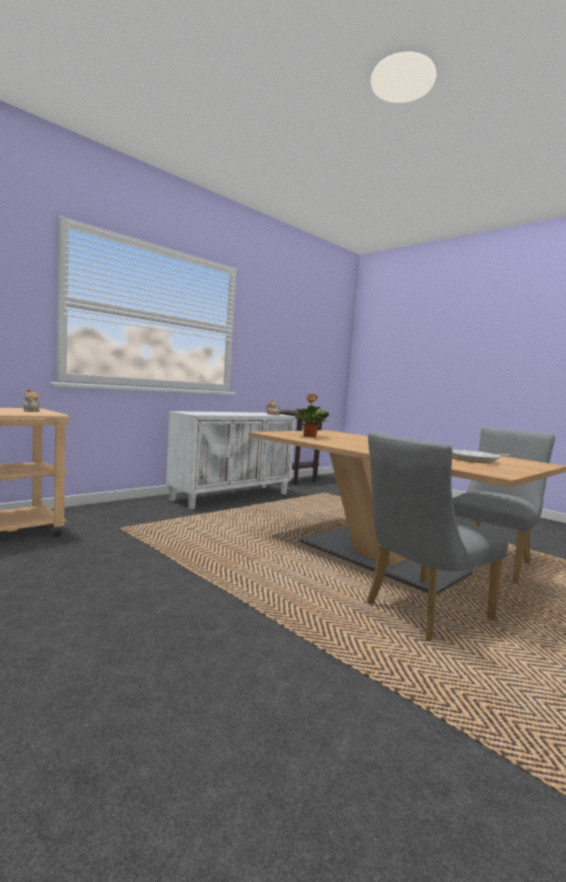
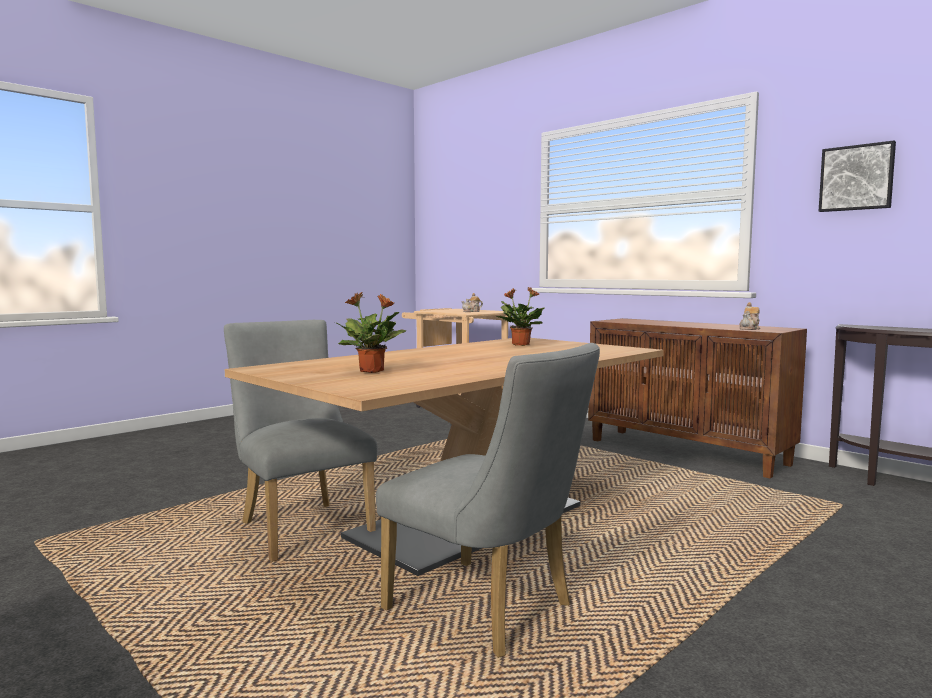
camera: 90 degrees right, 0 degrees up
white cabinet [166,411,295,509] -> brown cabinet [588,318,807,479]
frying pan [452,449,510,463] -> potted plant [335,292,407,373]
none -> picture [819,141,896,212]

